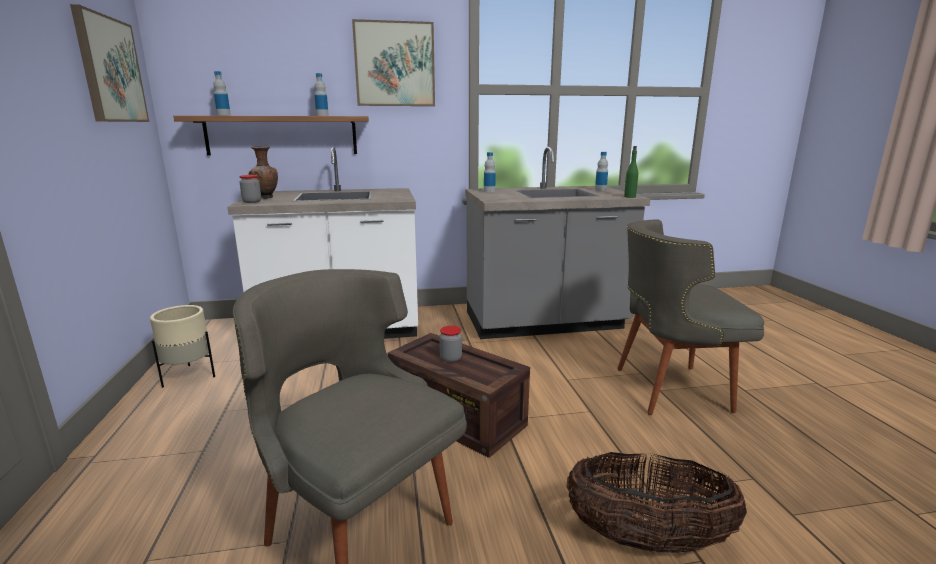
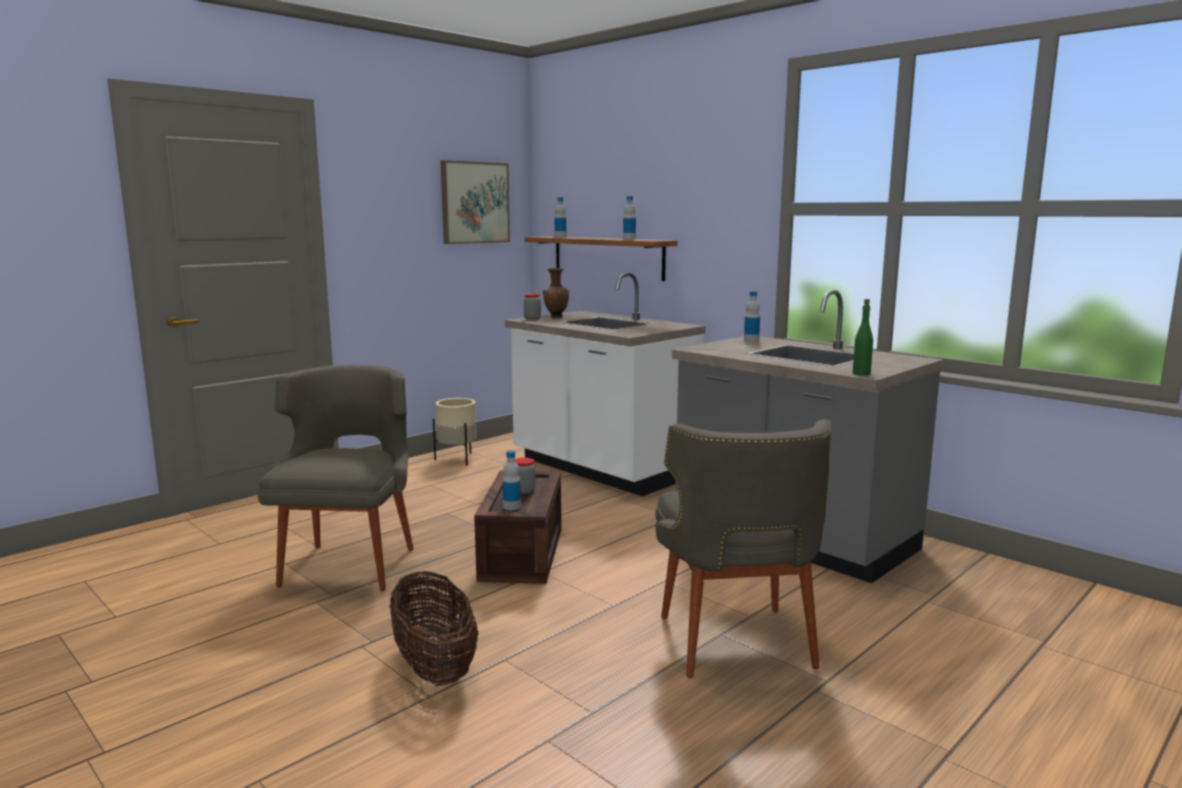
camera: 55 degrees right, 5 degrees down
picture [352,19,435,106] -> none
bottle [595,152,608,191] -> bottle moved to [503,450,521,510]
grey chair [617,219,764,415] -> grey chair turned 150 degrees counterclockwise [655,419,831,678]

